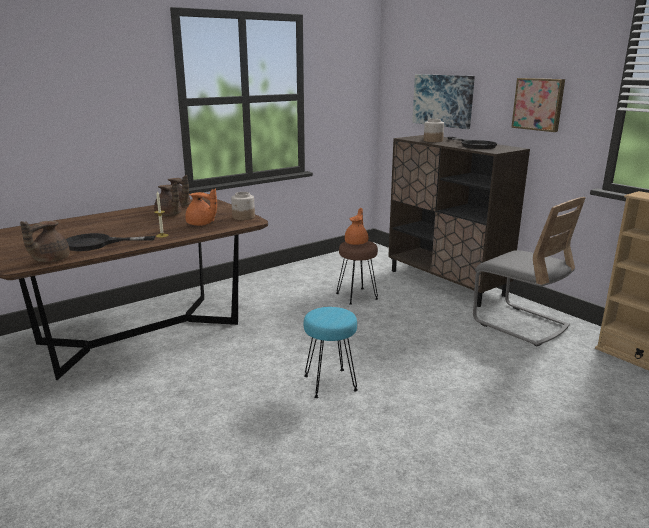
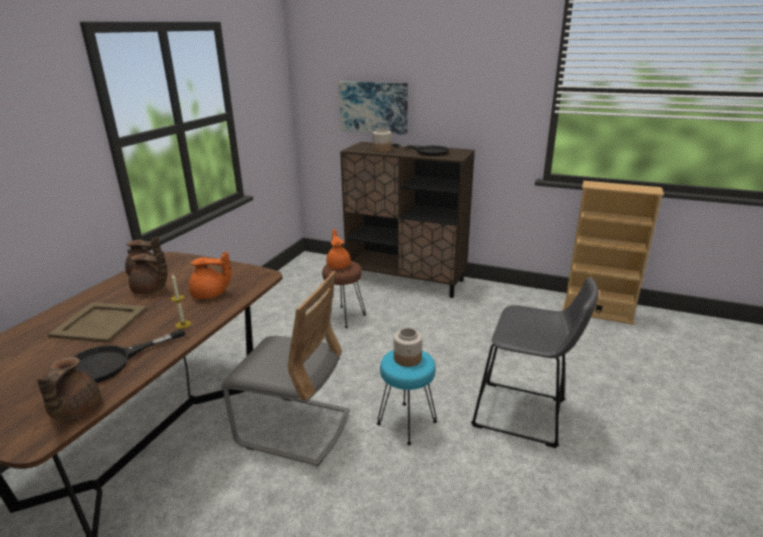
camera: 30 degrees left, 5 degrees up
jar [231,192,255,220] -> jar moved to [394,328,422,367]
grey chair [473,197,586,347] -> grey chair moved to [221,271,350,466]
picture [511,78,565,132] -> none
none -> beige tray [48,302,147,343]
none -> grey stool [471,277,599,448]

